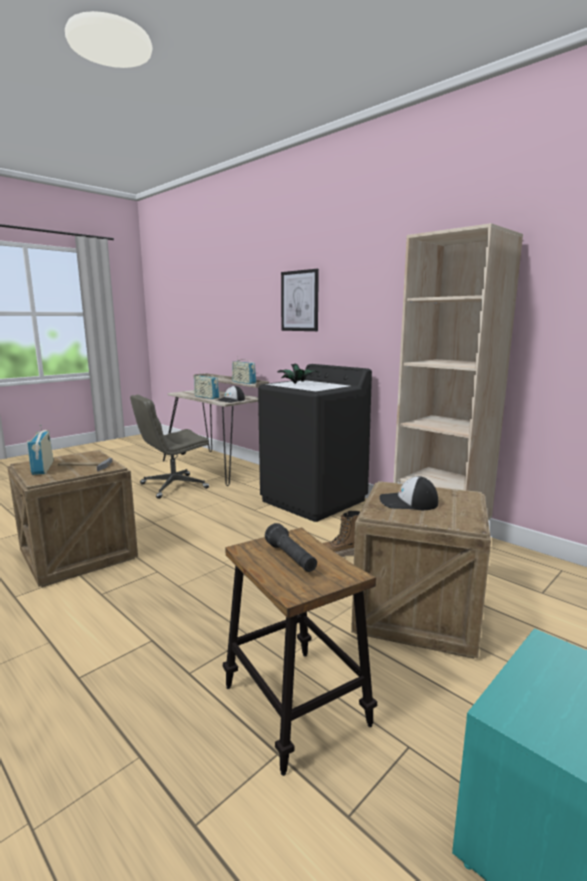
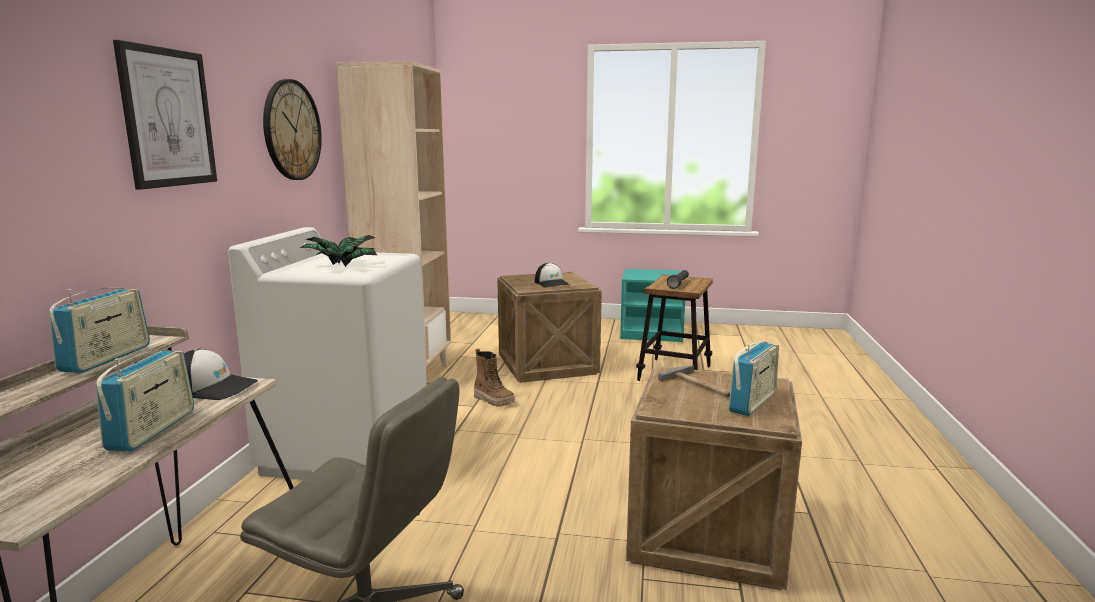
camera: 125 degrees left, 0 degrees up
black washing machine [258,364,372,522] -> white washing machine [228,227,427,480]
none -> wall clock [263,79,322,180]

